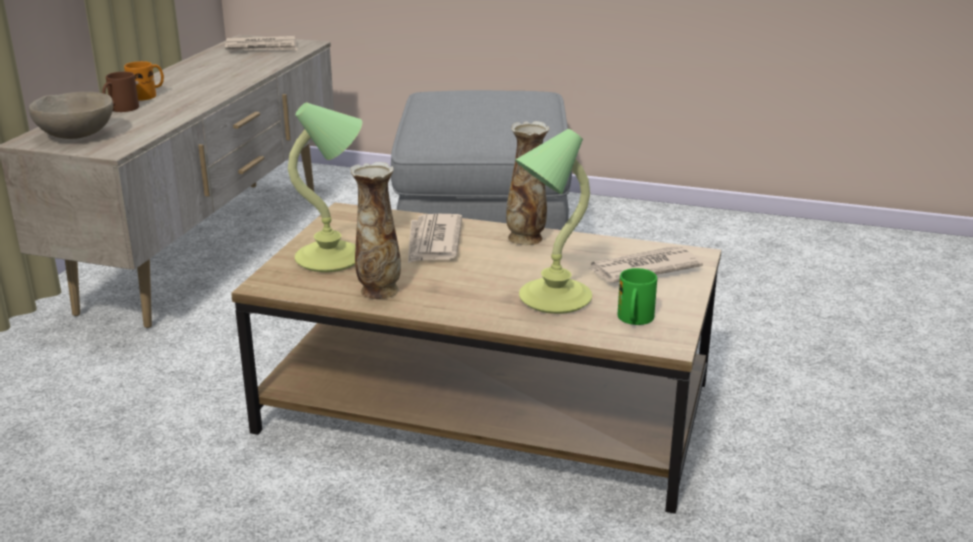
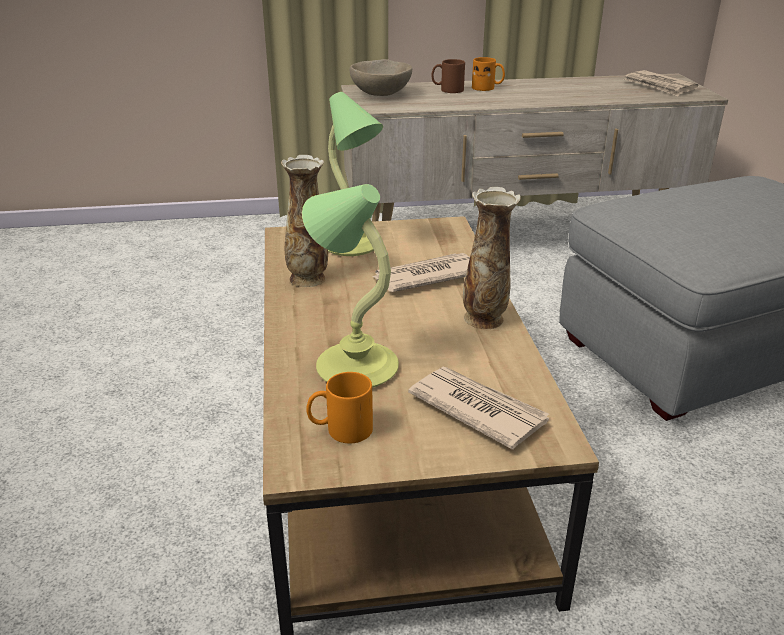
camera: 65 degrees right, 5 degrees up
green mug [618,268,657,325] -> orange mug [306,372,373,443]

